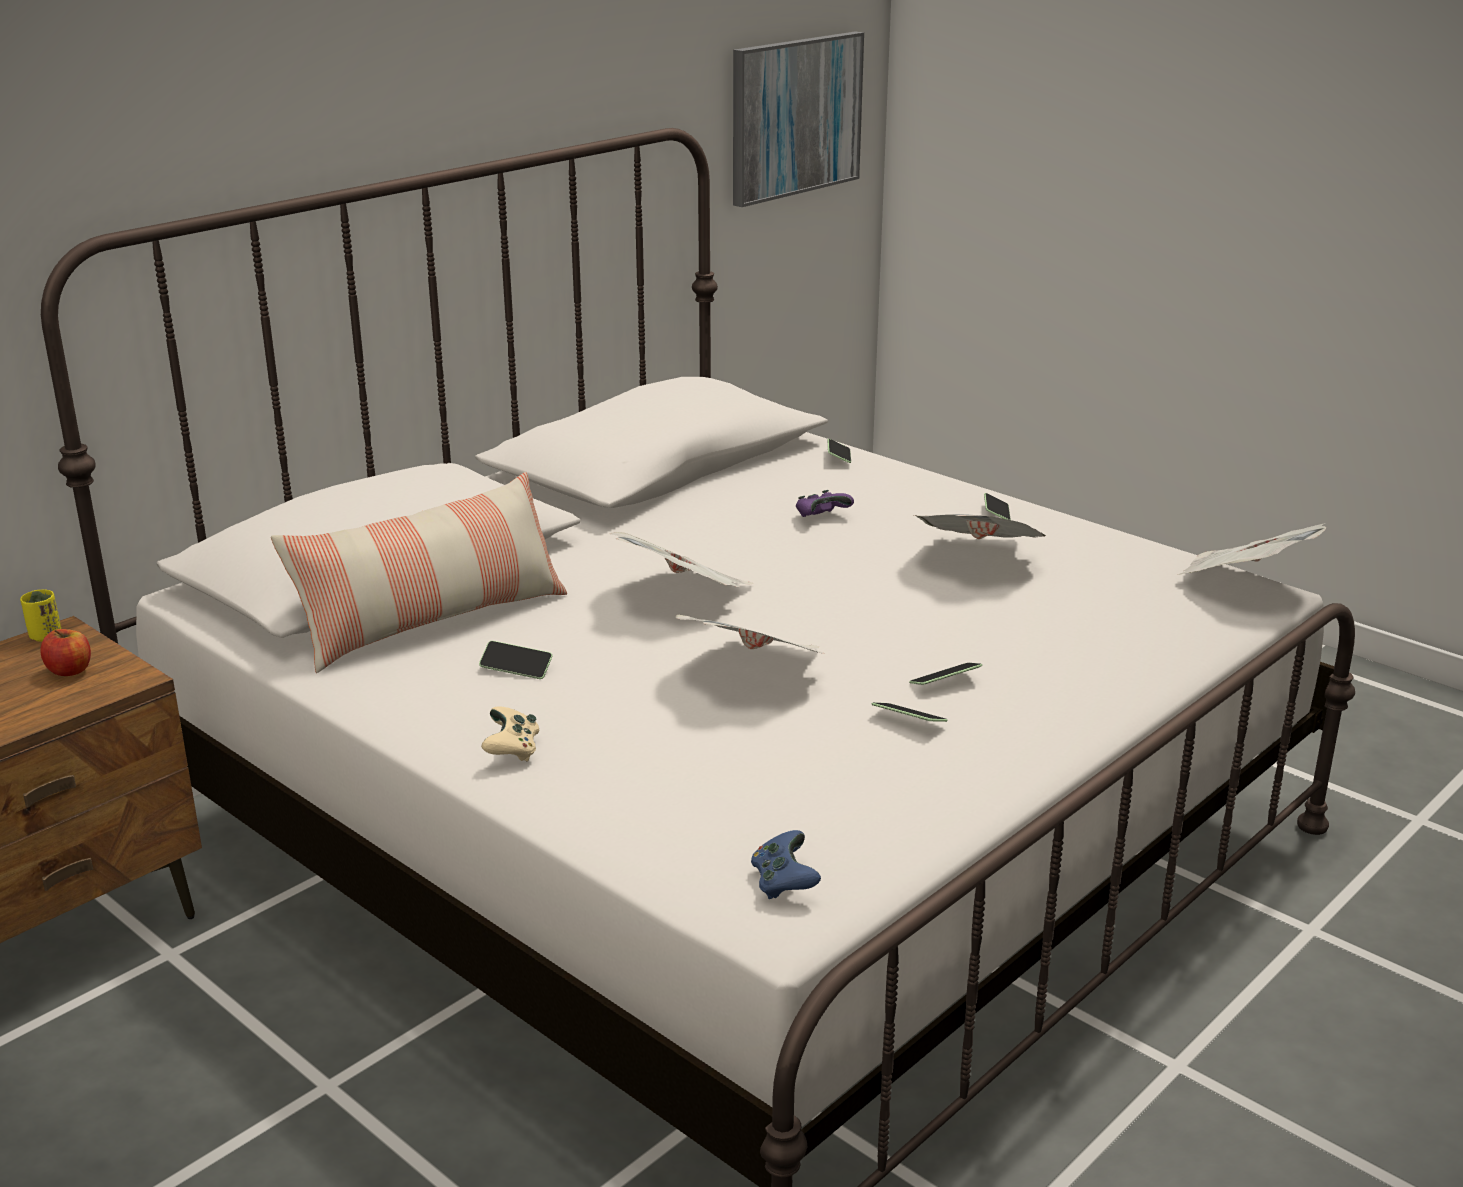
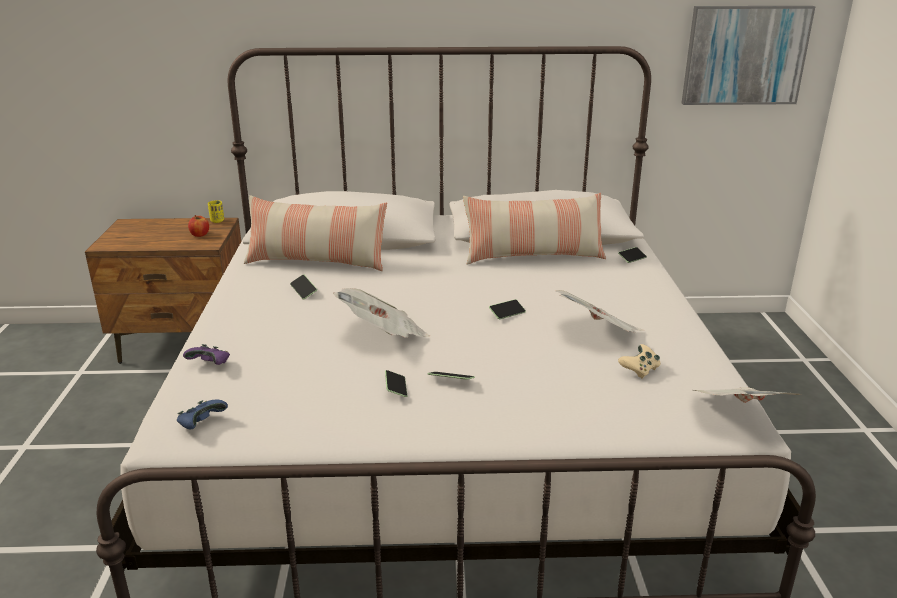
camera: 45 degrees right, 0 degrees up
beige game controller [481,706,540,762] -> beige game controller moved to [618,344,661,379]
newspaper [610,532,754,587] -> none
purple game controller [796,490,854,517] -> purple game controller moved to [183,344,230,365]
phone [984,493,1011,520] -> phone moved to [489,299,526,319]
none -> pillow [463,193,606,264]

